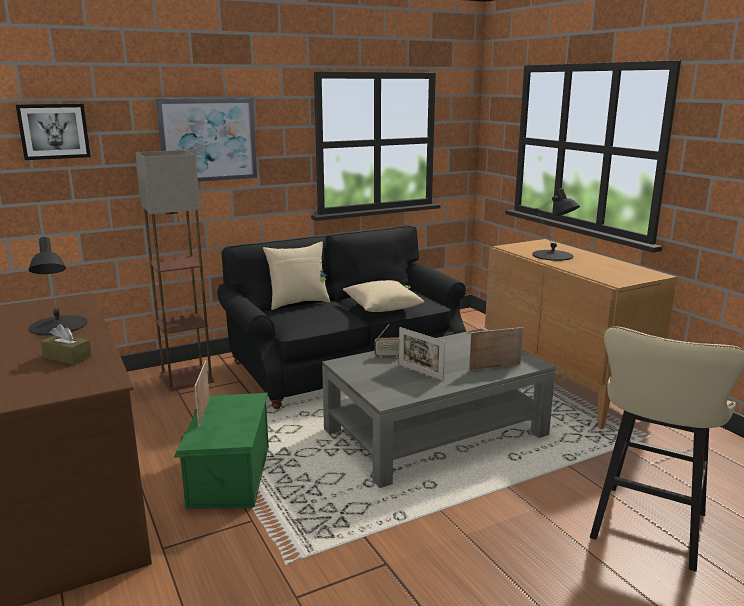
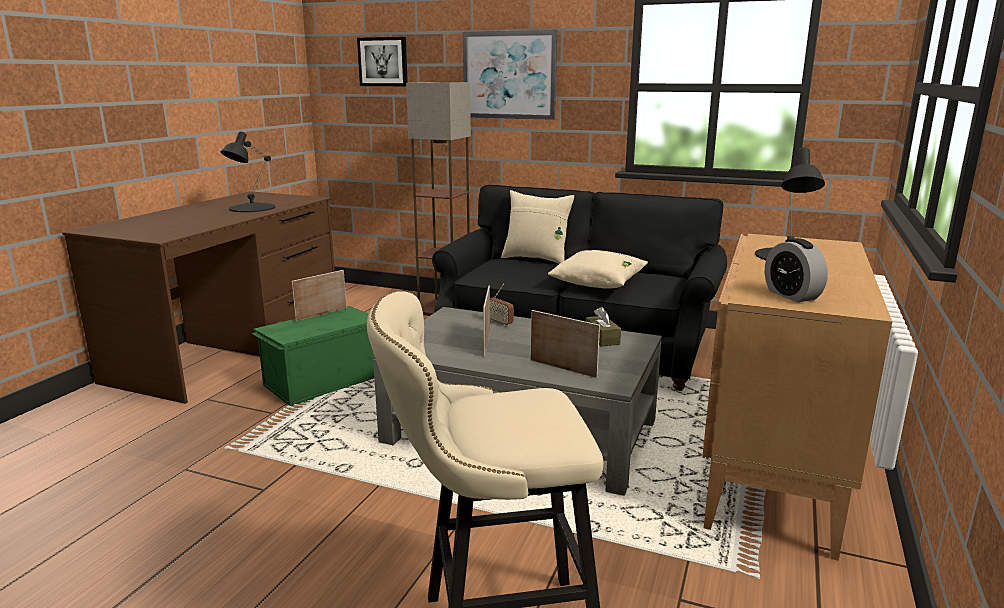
camera: 50 degrees right, 0 degrees up
brown tissue box [41,324,92,365] -> brown tissue box moved to [586,307,621,347]
none -> alarm clock [765,238,828,302]

